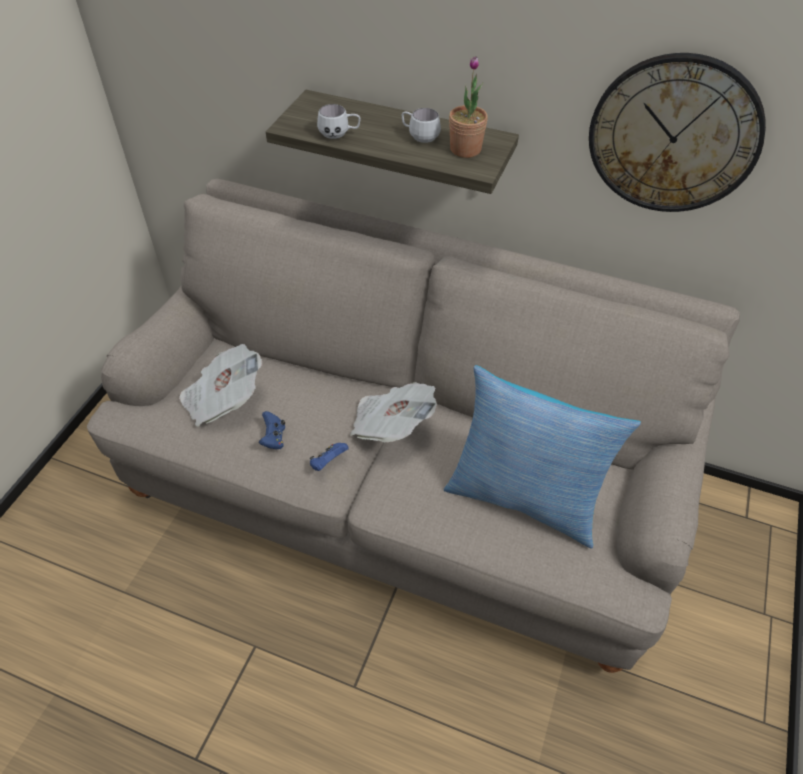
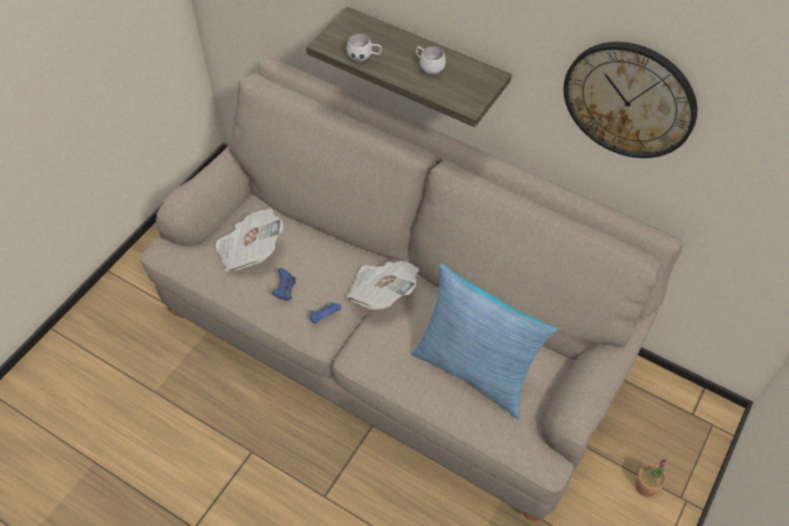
camera: 10 degrees right, 5 degrees up
potted plant [449,56,488,158] -> potted plant moved to [635,459,667,497]

